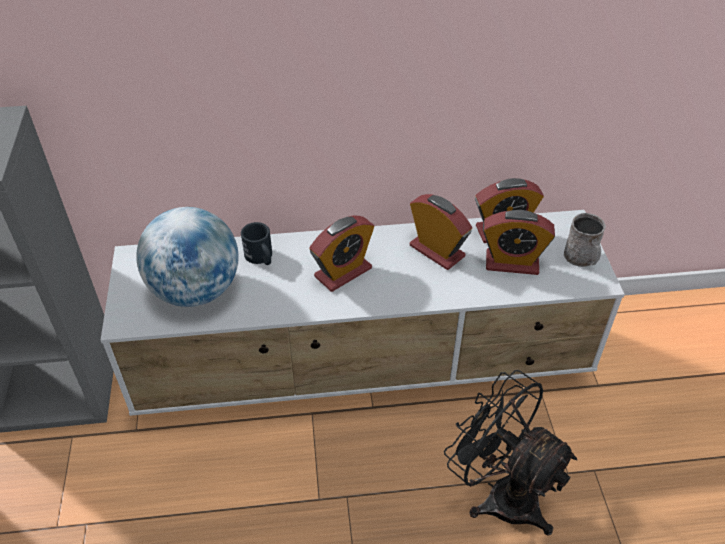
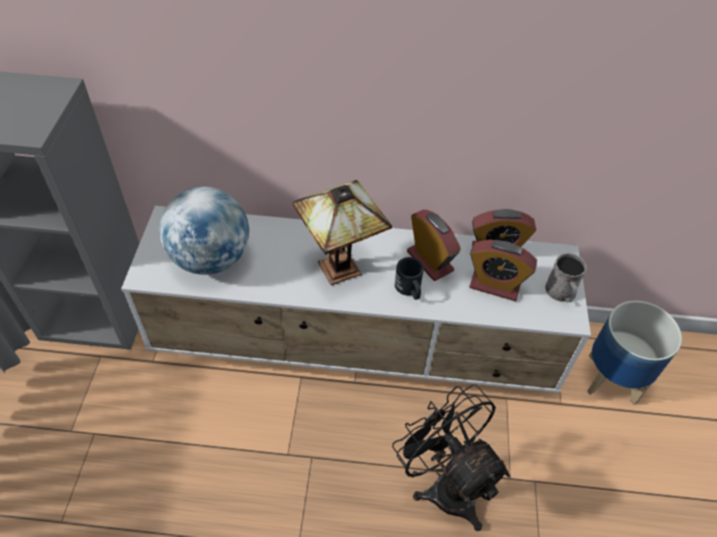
camera: 10 degrees right, 5 degrees up
black mug [241,222,272,265] -> black mug moved to [395,257,424,300]
alarm clock [309,216,374,292] -> table lamp [293,180,392,285]
none -> planter [587,301,682,405]

